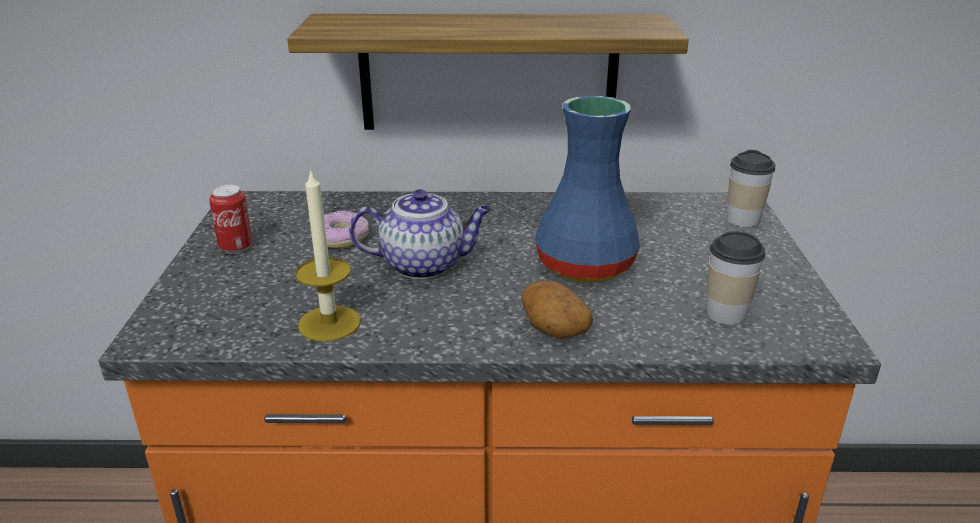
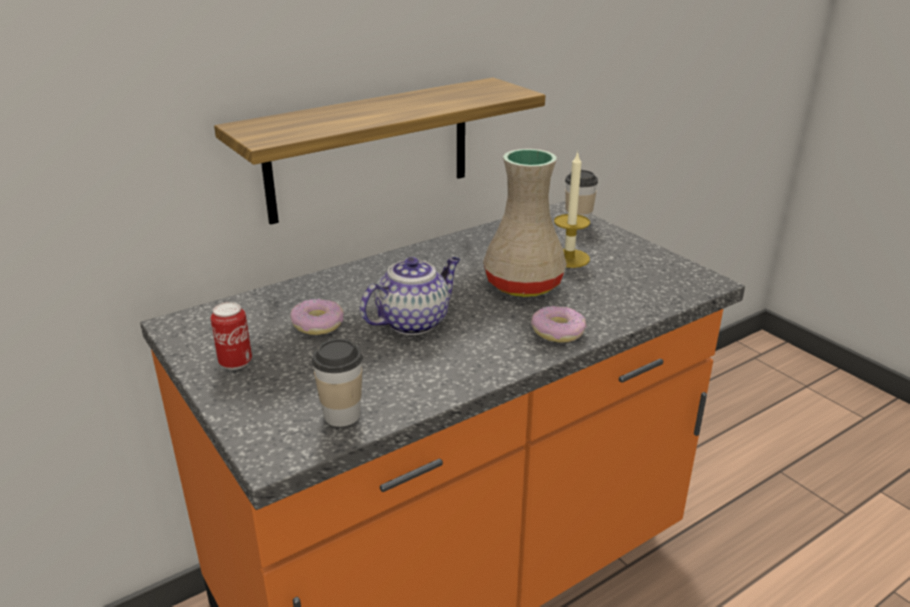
camera: 35 degrees left, 0 degrees up
candle [295,168,361,342] -> candle moved to [554,151,590,268]
potato [522,281,593,339] -> donut [531,306,586,343]
blue vase [535,96,640,283] -> beige vase [483,149,567,297]
cup [707,231,766,325] -> cup moved to [312,339,363,427]

